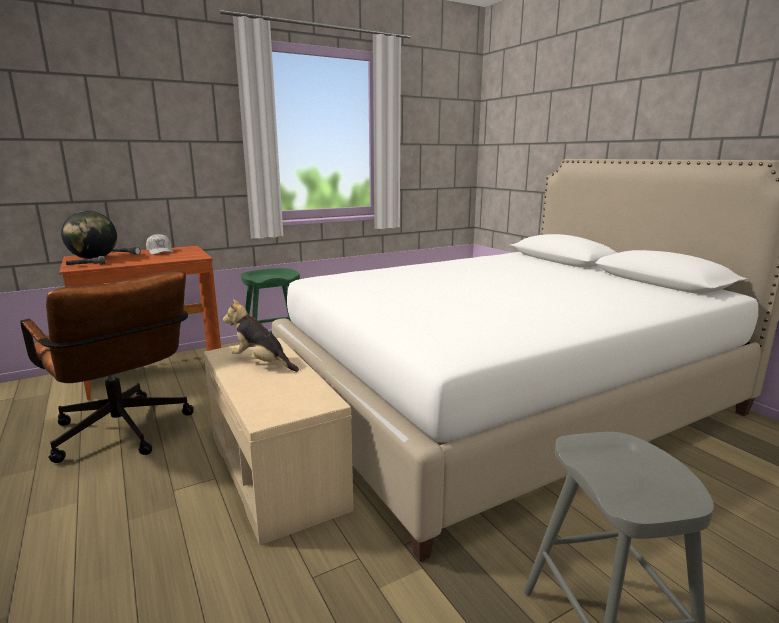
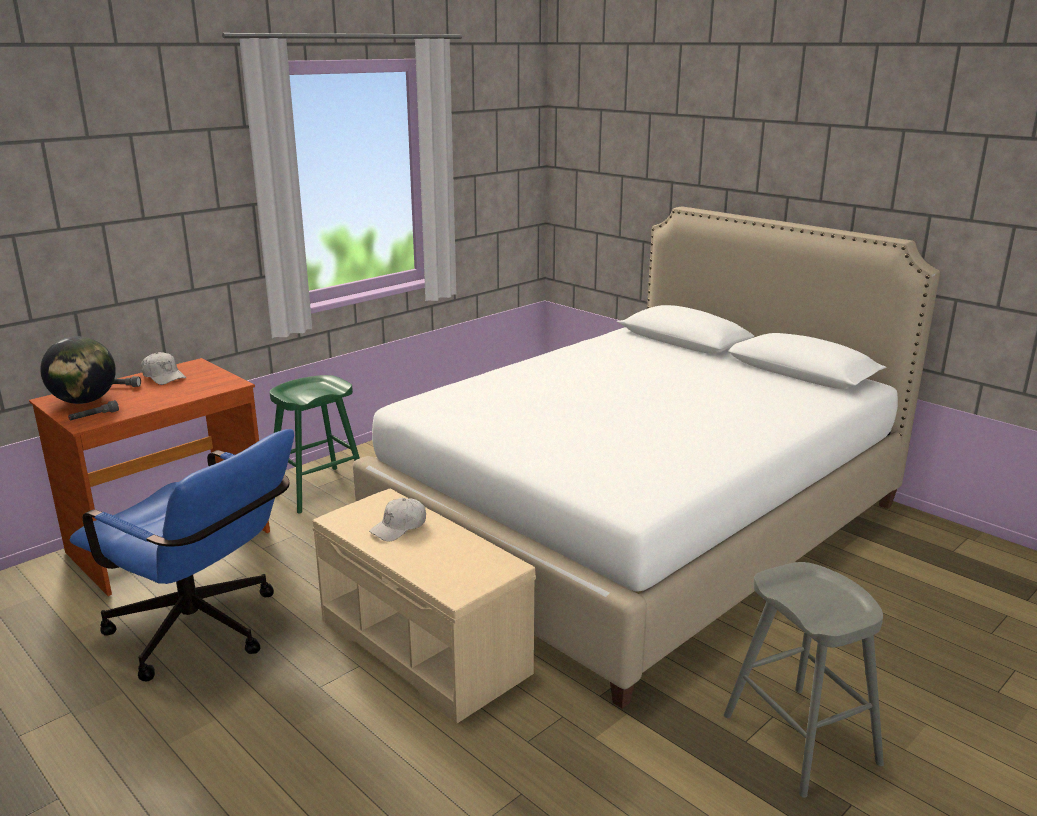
camera: 15 degrees left, 5 degrees up
brown office chair [20,270,194,463] -> blue office chair [70,429,294,682]
plush toy [223,299,299,372] -> white cap [369,498,426,542]

